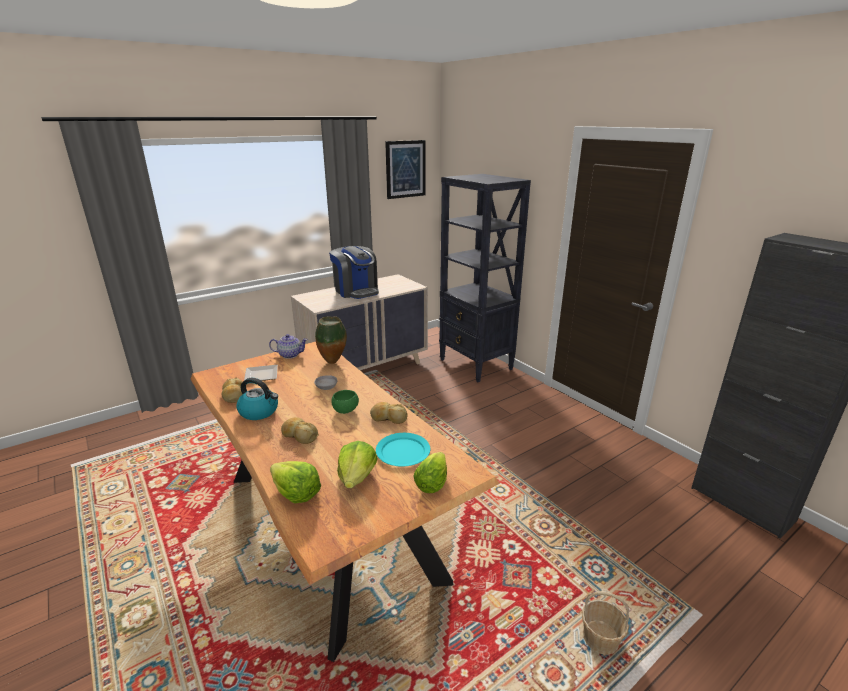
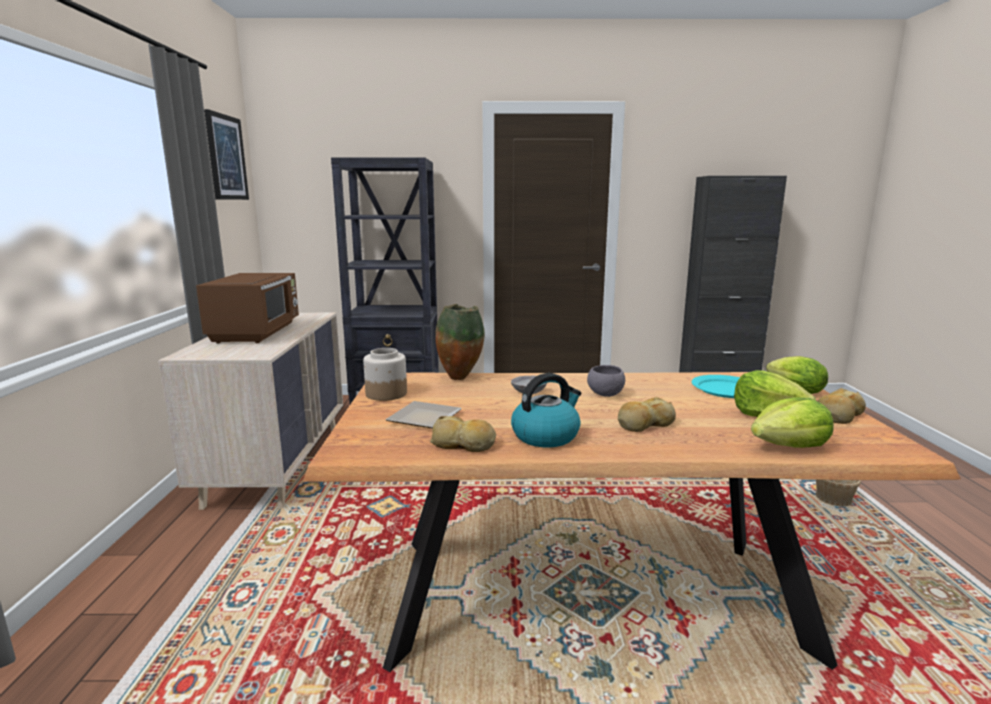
camera: 55 degrees left, 10 degrees down
teapot [269,334,308,359] -> jar [363,348,407,401]
coffee machine [329,246,379,299] -> brown microwave [196,273,299,344]
green bowl [331,390,359,414] -> grey bowl [587,365,625,397]
bread [370,402,408,424] -> bread moved to [818,388,866,424]

